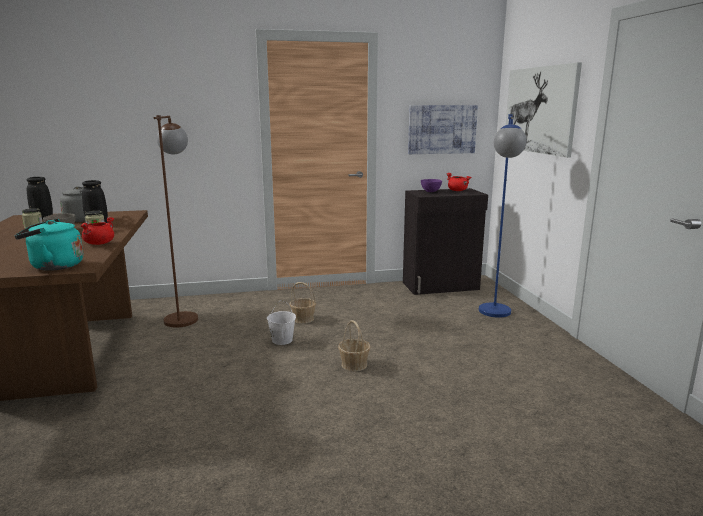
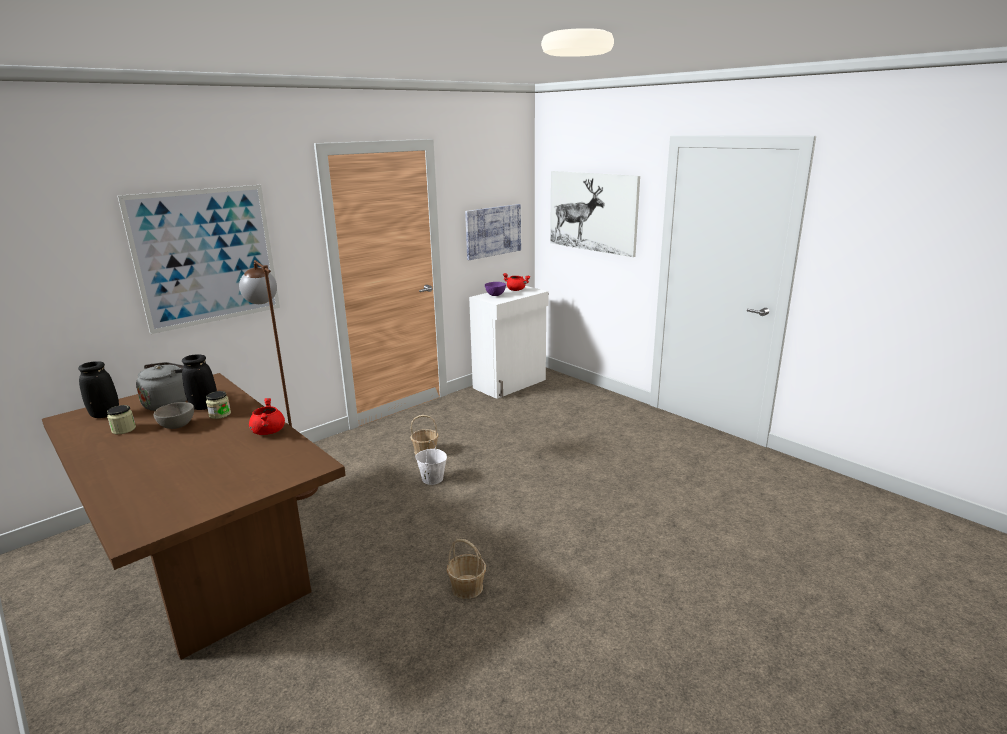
camera: 30 degrees left, 5 degrees up
turquoise kettle [14,219,83,271] -> none
basket [338,320,371,371] -> basket moved to [447,539,486,599]
black cabinet [403,188,488,295] -> white cabinet [469,286,548,399]
blue floor lamp [479,114,527,318] -> none
none -> picture [118,185,280,334]

